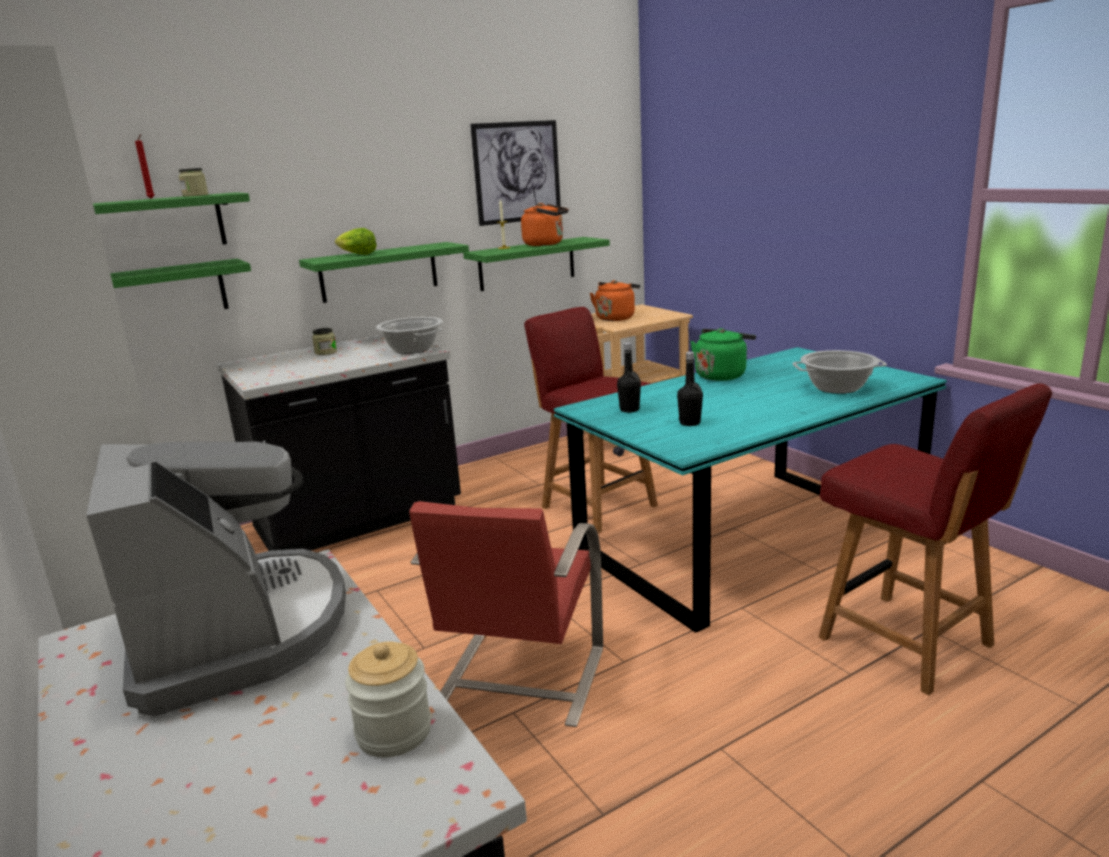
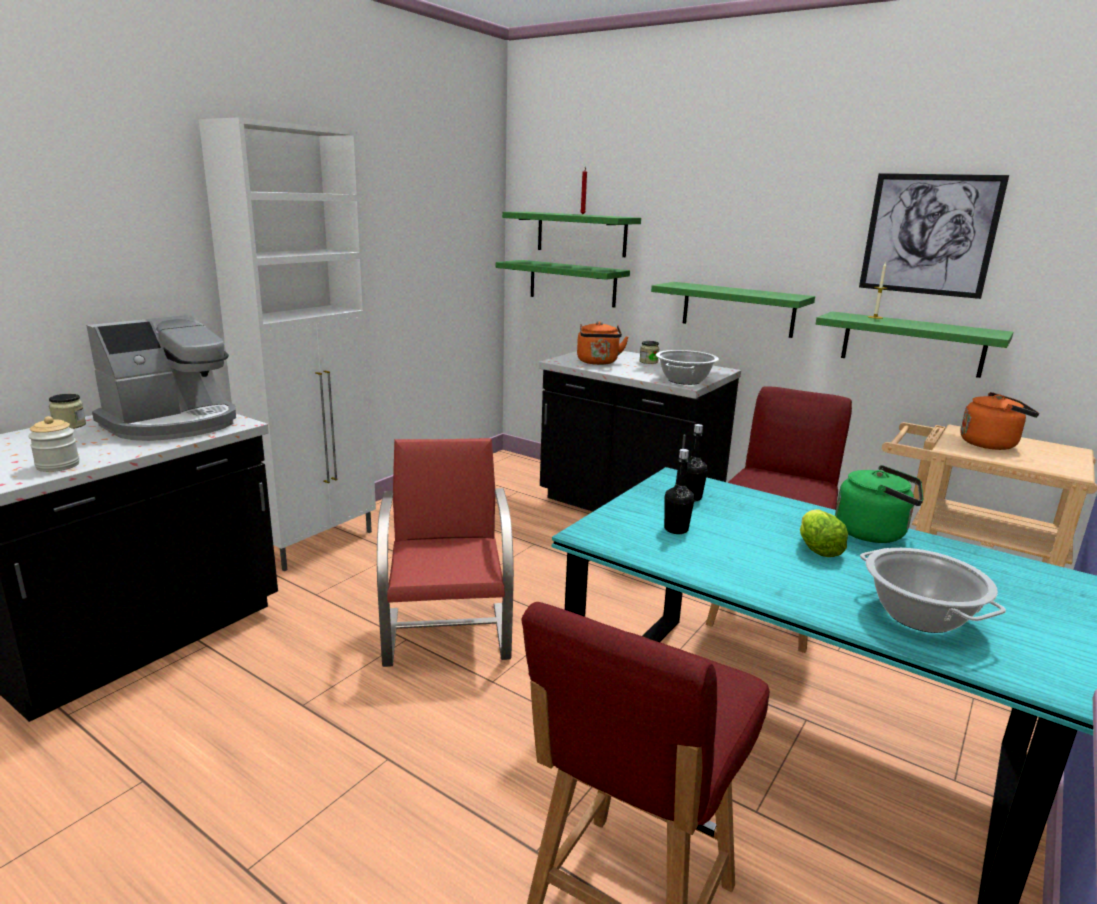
camera: 65 degrees right, 0 degrees up
jar [178,168,208,197] -> jar moved to [49,394,86,429]
lettuce [335,228,377,255] -> lettuce moved to [800,509,848,557]
red chair [409,501,603,727] -> red chair turned 90 degrees clockwise [377,438,514,667]
orange kettle [521,203,569,246] -> orange kettle moved to [577,321,629,365]

